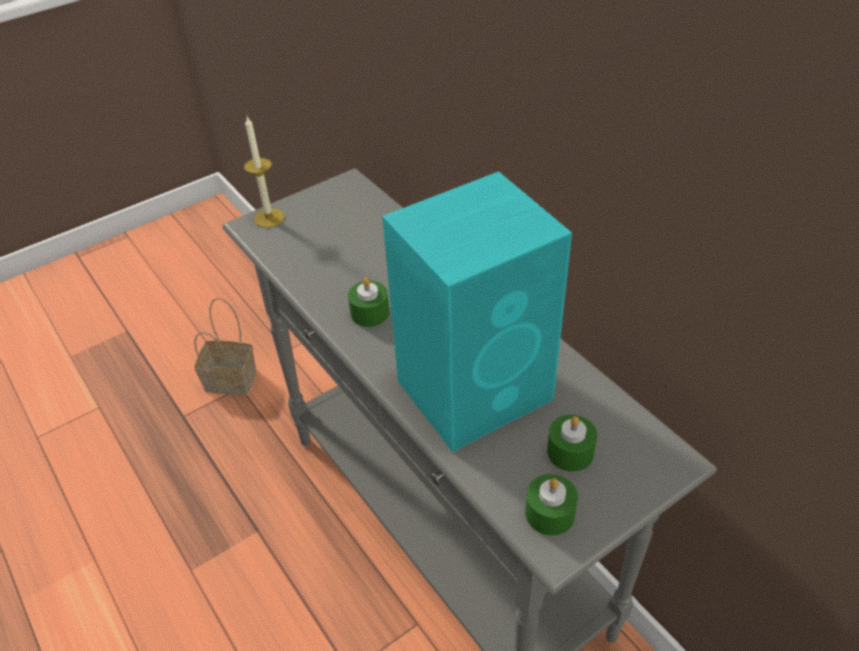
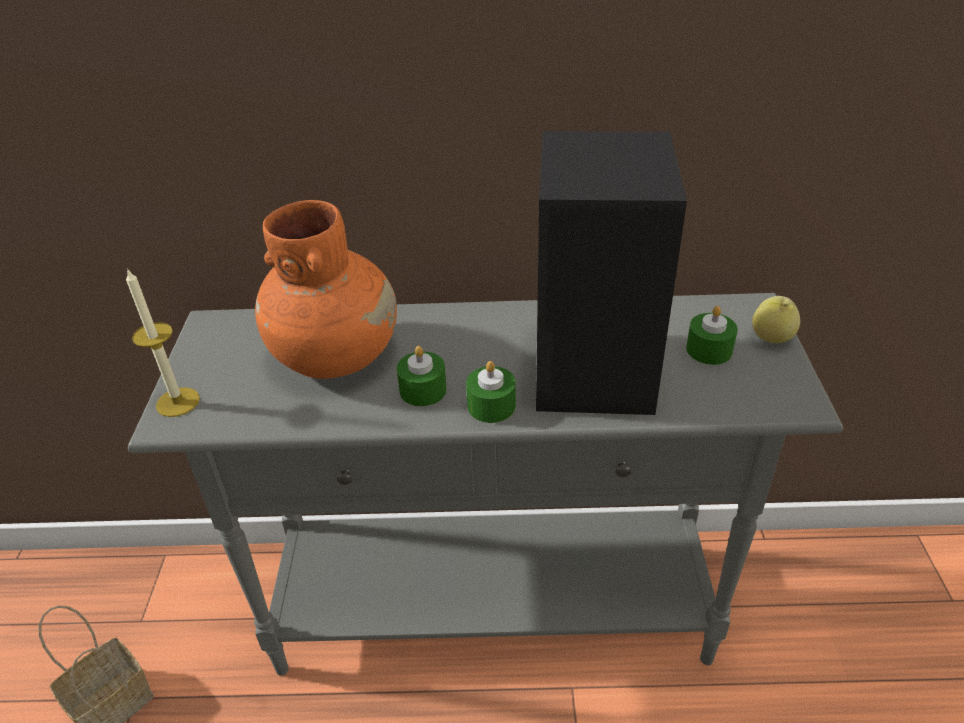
camera: 55 degrees left, 5 degrees down
turquoise speaker [382,171,572,452] -> black speaker [536,131,687,415]
green candle [525,474,578,536] -> green candle moved to [466,361,516,423]
none -> orange vase [255,200,397,379]
none -> apple [752,296,800,343]

